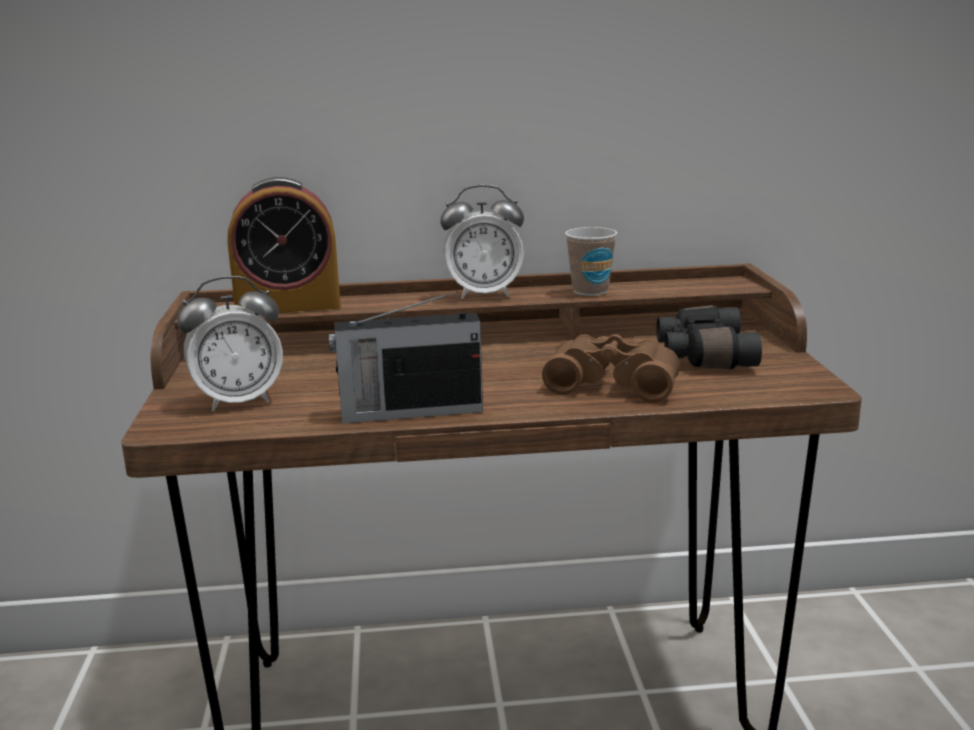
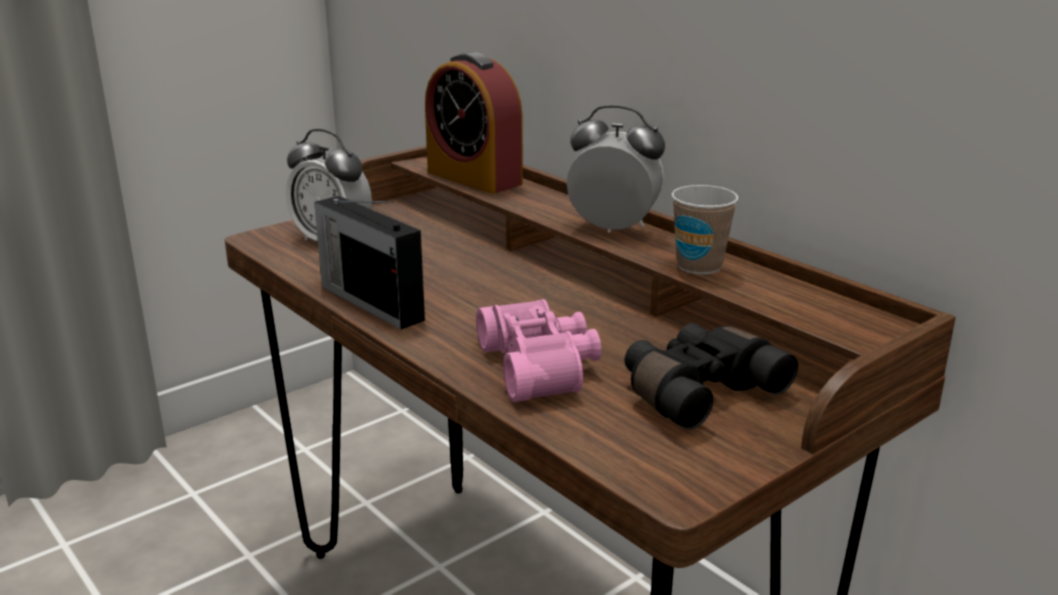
camera: 55 degrees right, 5 degrees up
alarm clock [440,185,524,299] -> alarm clock turned 150 degrees clockwise [567,105,665,233]
brown binoculars [542,334,680,403] -> pink binoculars [476,299,601,402]

